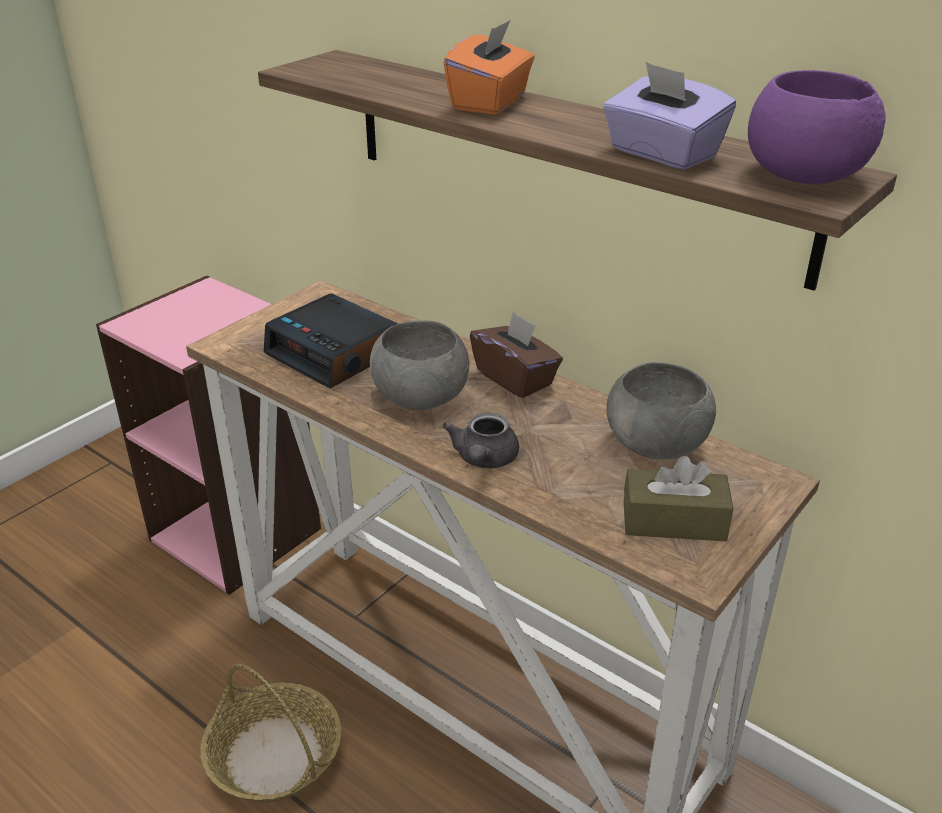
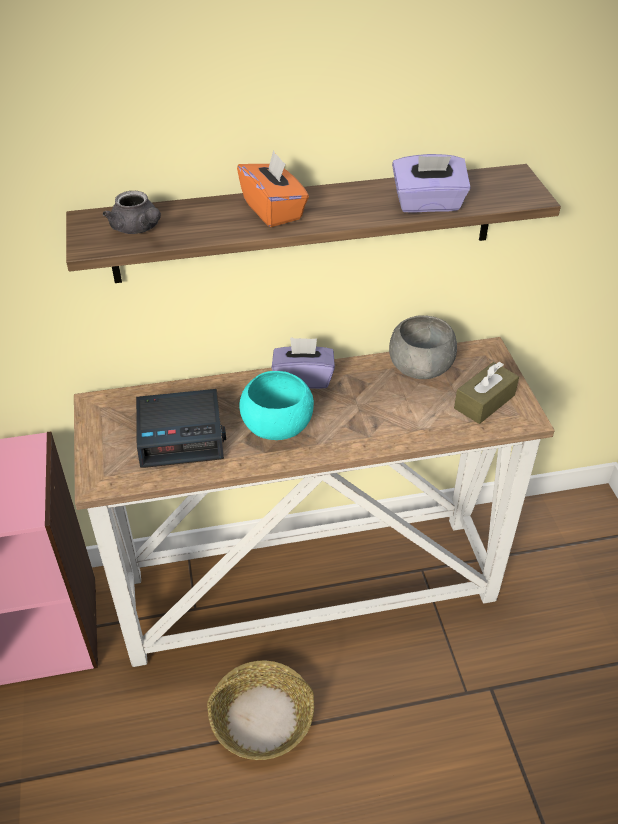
camera: 50 degrees left, 10 degrees up
grey bowl [370,320,469,410] -> turquoise bowl [239,371,314,440]
grey teapot [443,413,519,468] -> grey teapot moved to [103,191,161,234]
brown tissue box [470,312,563,398] -> purple tissue box [272,337,335,389]
purple bowl [748,70,886,184] -> none

